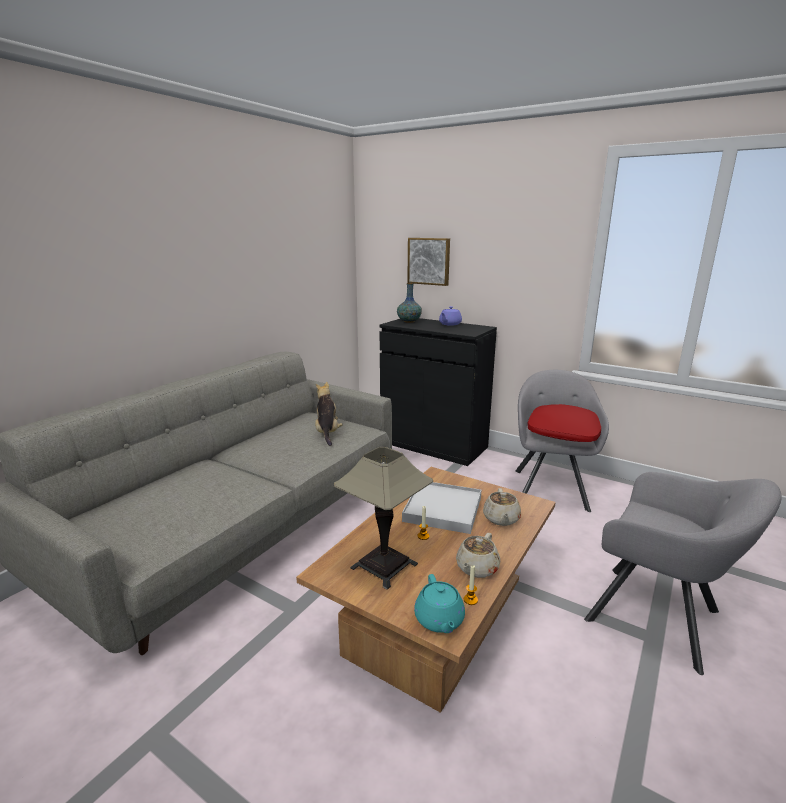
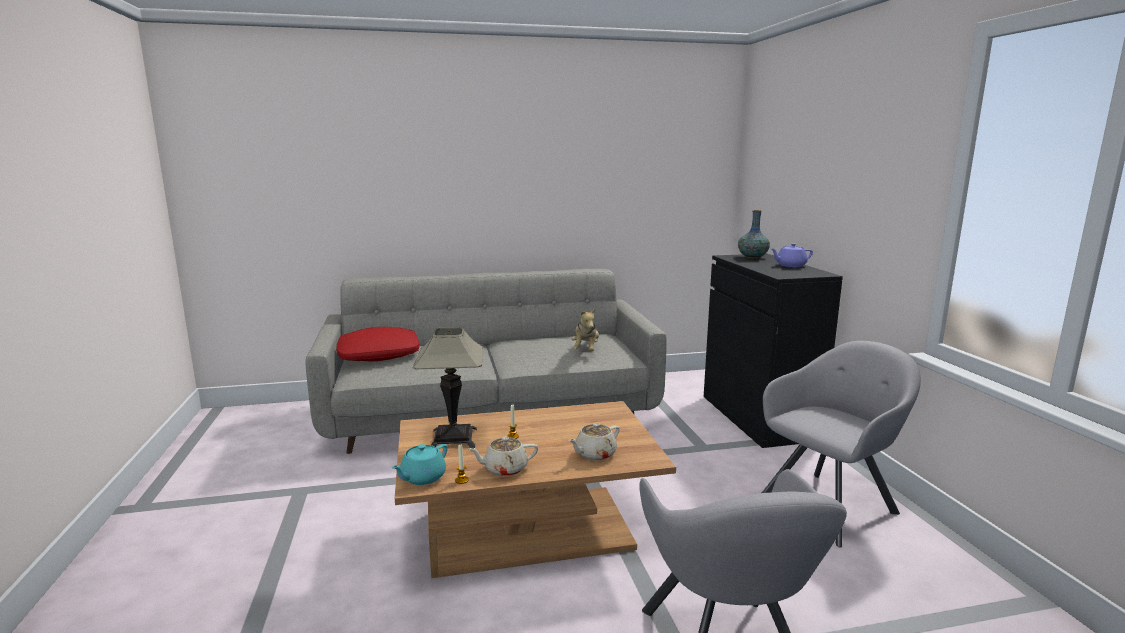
camera: 45 degrees right, 5 degrees down
plush toy [315,382,343,446] -> plush toy turned 150 degrees clockwise [571,309,599,351]
white tray [402,482,481,534] -> none
picture [407,238,450,286] -> none
red pillow [528,404,601,442] -> red pillow moved to [336,327,420,362]

